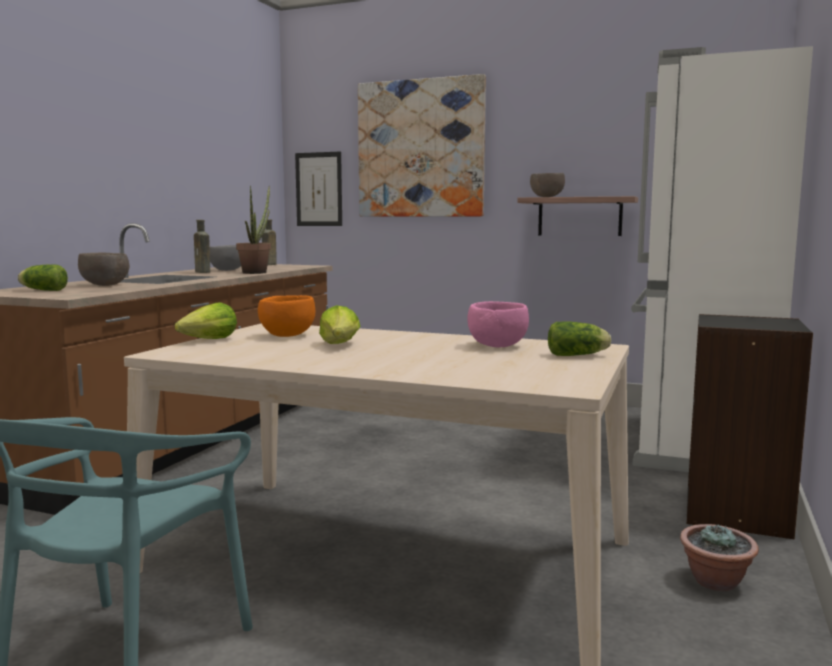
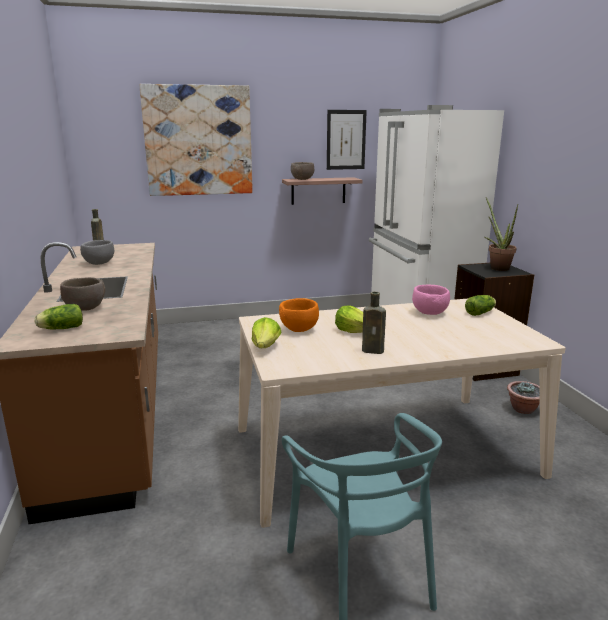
camera: 35 degrees left, 10 degrees up
brown bottle [194,220,210,273] -> brown bottle moved to [362,292,386,354]
potted plant [236,185,271,274] -> potted plant moved to [485,197,518,271]
picture [295,151,342,226] -> picture moved to [327,110,367,170]

